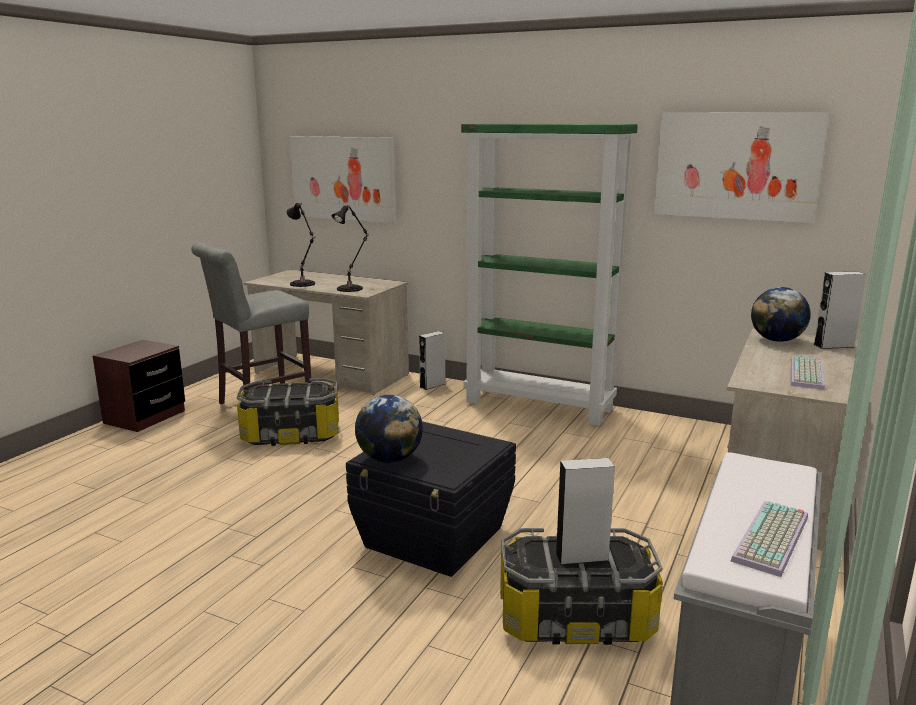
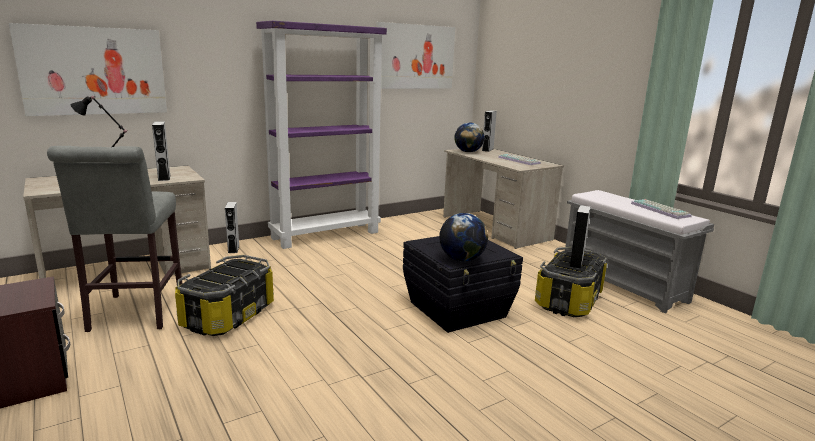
camera: 60 degrees left, 0 degrees up
black table lamp [332,204,369,292] -> grey speaker [152,121,170,181]
green bookcase [461,123,638,426] -> purple bookcase [256,21,387,249]

